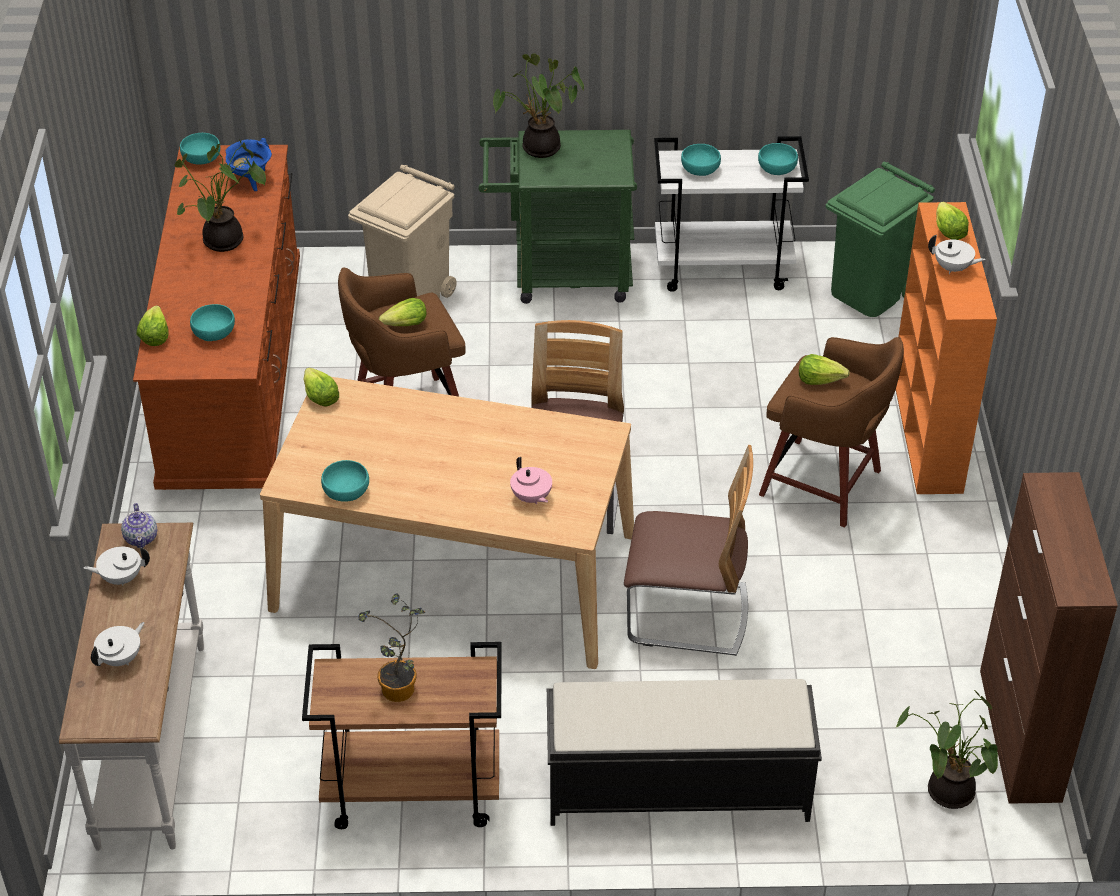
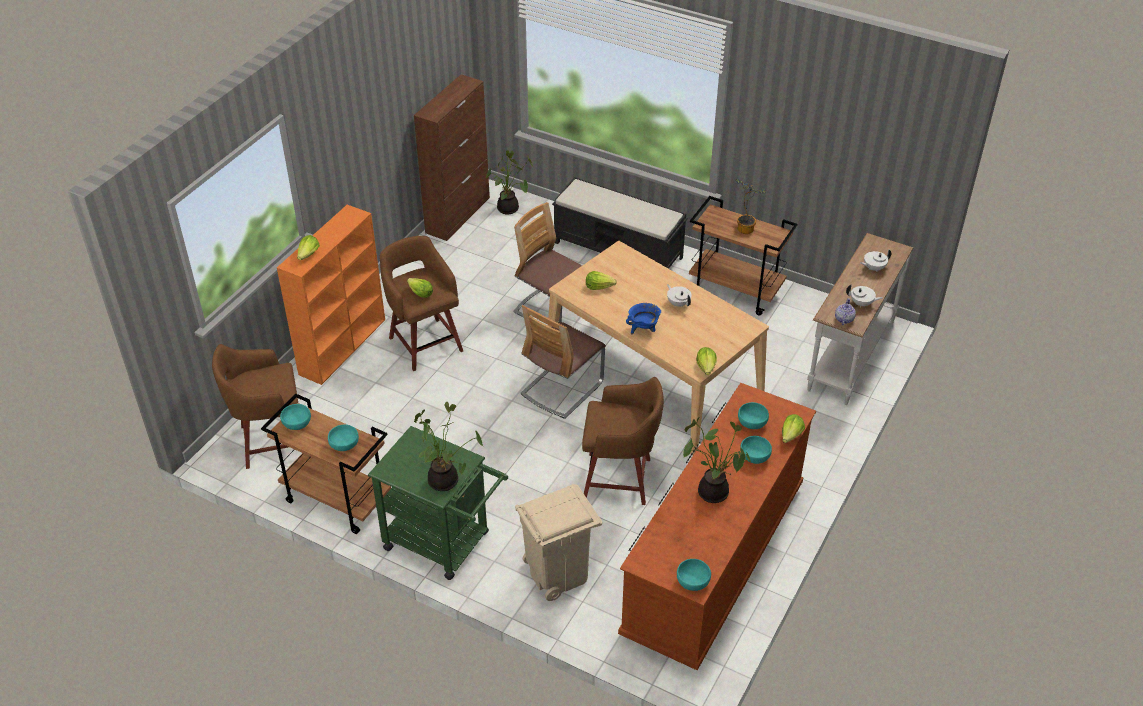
camera: 150 degrees left, 0 degrees up
blue cooking pot [225,138,272,191] -> blue cooking pot moved to [626,303,661,335]
turquoise bowl [321,460,369,502] -> turquoise bowl moved to [740,436,772,464]
lettuce [379,298,426,326] -> lettuce moved to [586,271,617,290]
pink teapot [510,457,552,504] -> none
white cart [654,136,809,292] -> brown cart [261,394,391,534]
green trash can [826,162,935,317] -> brown stool [212,344,298,469]
white teapot [928,235,986,274] -> white teapot moved to [667,284,692,307]

